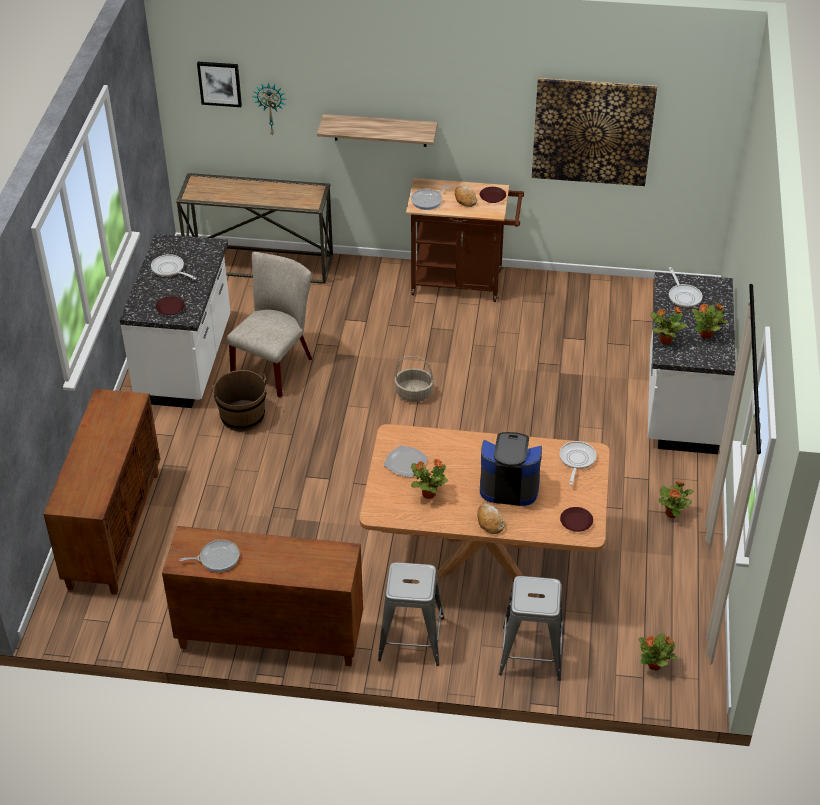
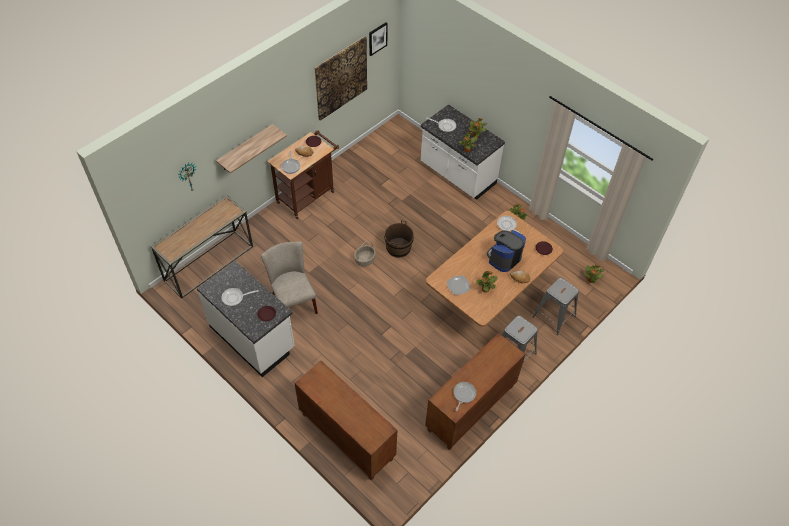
camera: 55 degrees left, 10 degrees up
picture [197,62,242,107] -> picture moved to [369,22,388,56]
brown bucket [212,370,266,431] -> brown bucket moved to [384,220,414,258]

